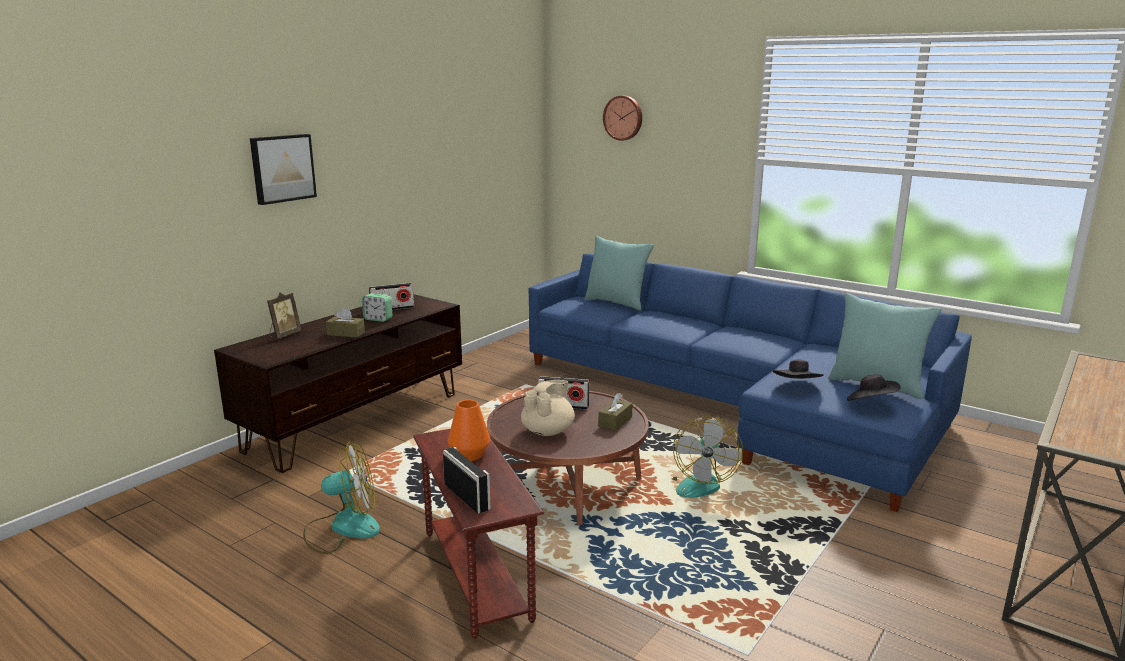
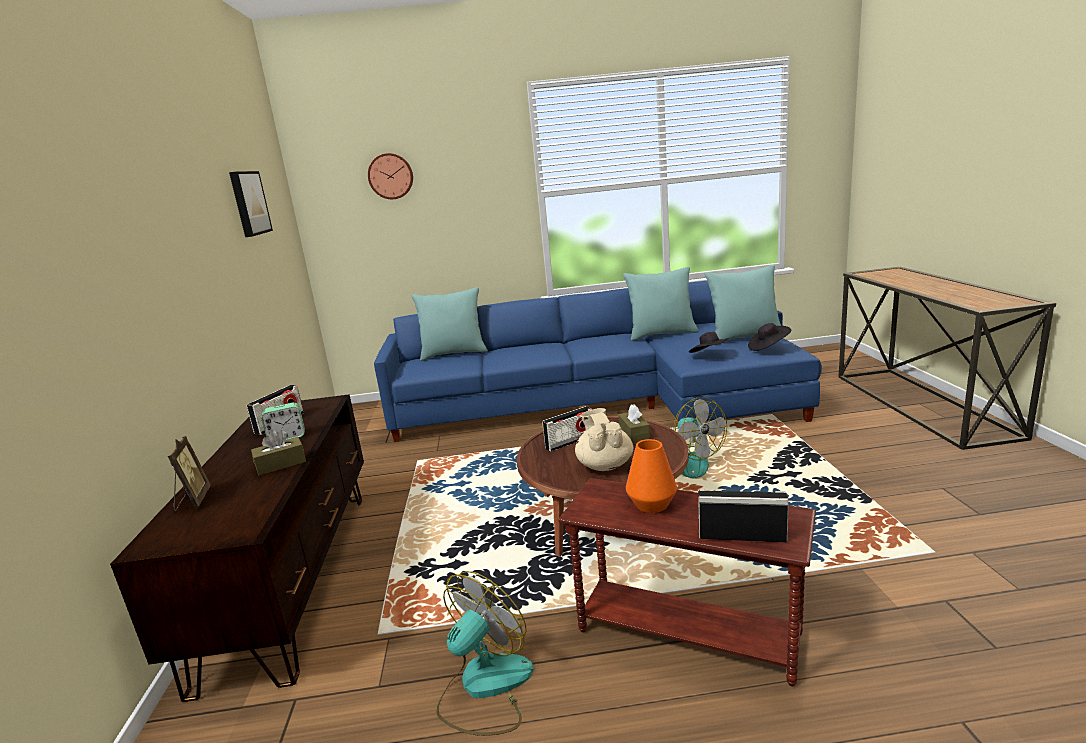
camera: 40 degrees left, 0 degrees up
picture [250,134,317,205] -> picture moved to [229,171,273,237]
none -> turquoise pillow [623,267,699,341]

